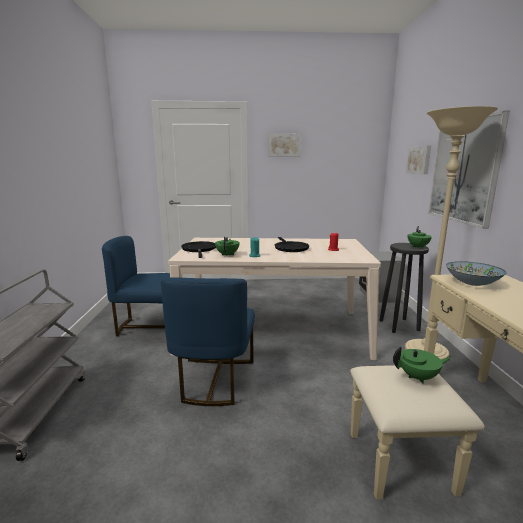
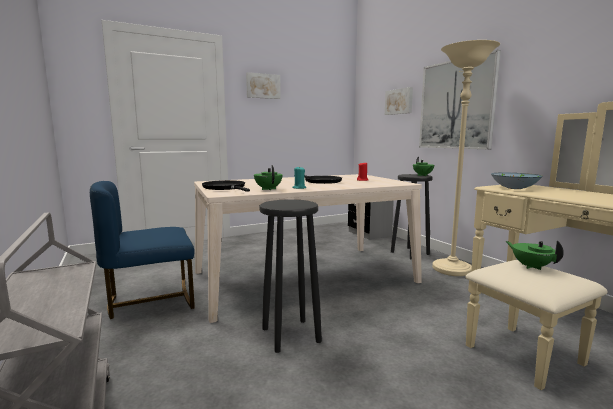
camera: 25 degrees left, 5 degrees down
blue chair [161,277,255,406] -> black stool [259,199,322,353]
green teapot [393,347,451,384] -> green teapot turned 90 degrees counterclockwise [506,240,564,270]

